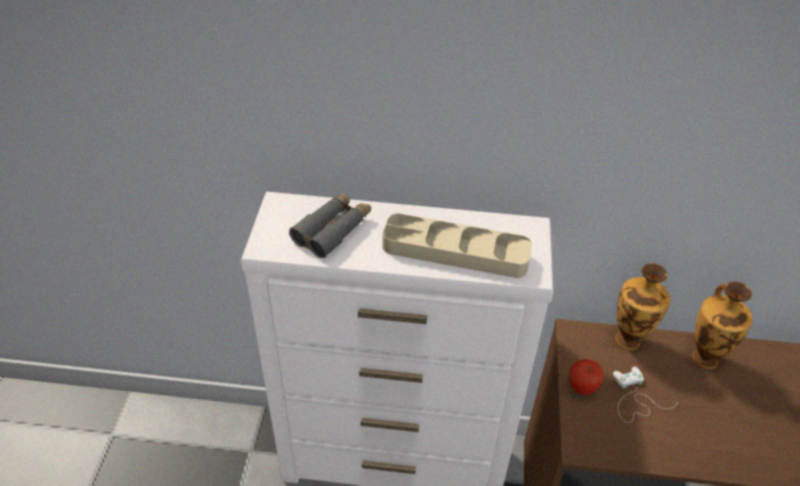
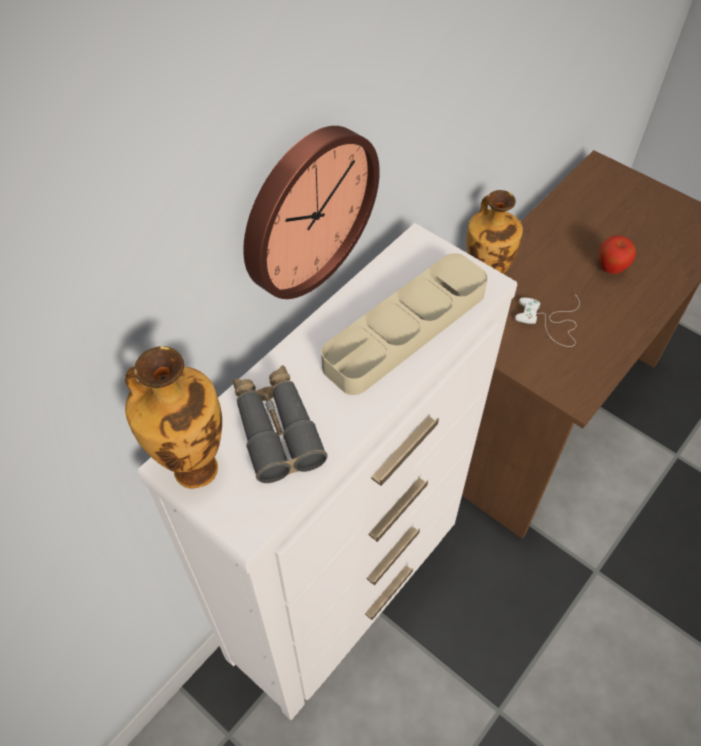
camera: 55 degrees left, 10 degrees up
apple [569,359,604,395] -> apple moved to [599,236,636,274]
vase [692,281,753,369] -> vase moved to [125,347,222,489]
none -> wall clock [243,126,380,299]

